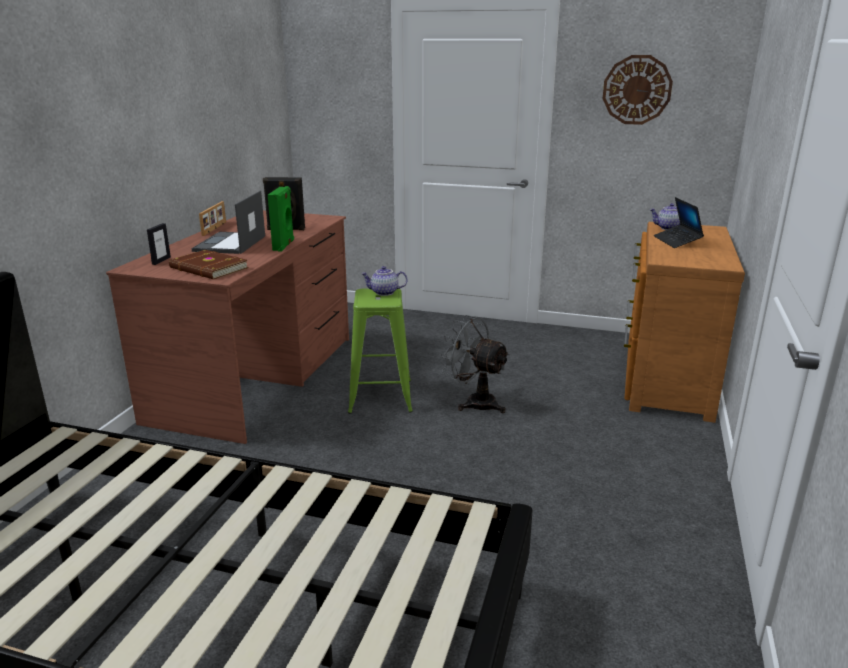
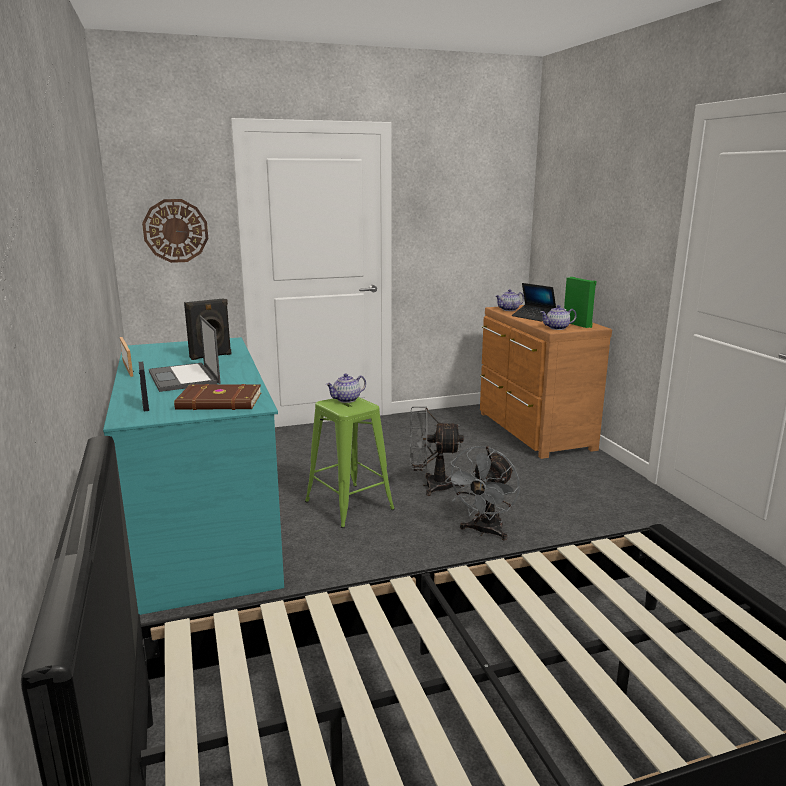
camera: 35 degrees left, 5 degrees down
brown desk [106,210,349,444] -> turquoise desk [103,337,284,615]
green speaker [268,186,294,252] -> green speaker moved to [564,277,597,328]
wall clock [602,55,673,125] -> wall clock moved to [142,199,208,263]
none -> grey fan [445,446,520,541]
none -> teapot [540,305,577,330]

